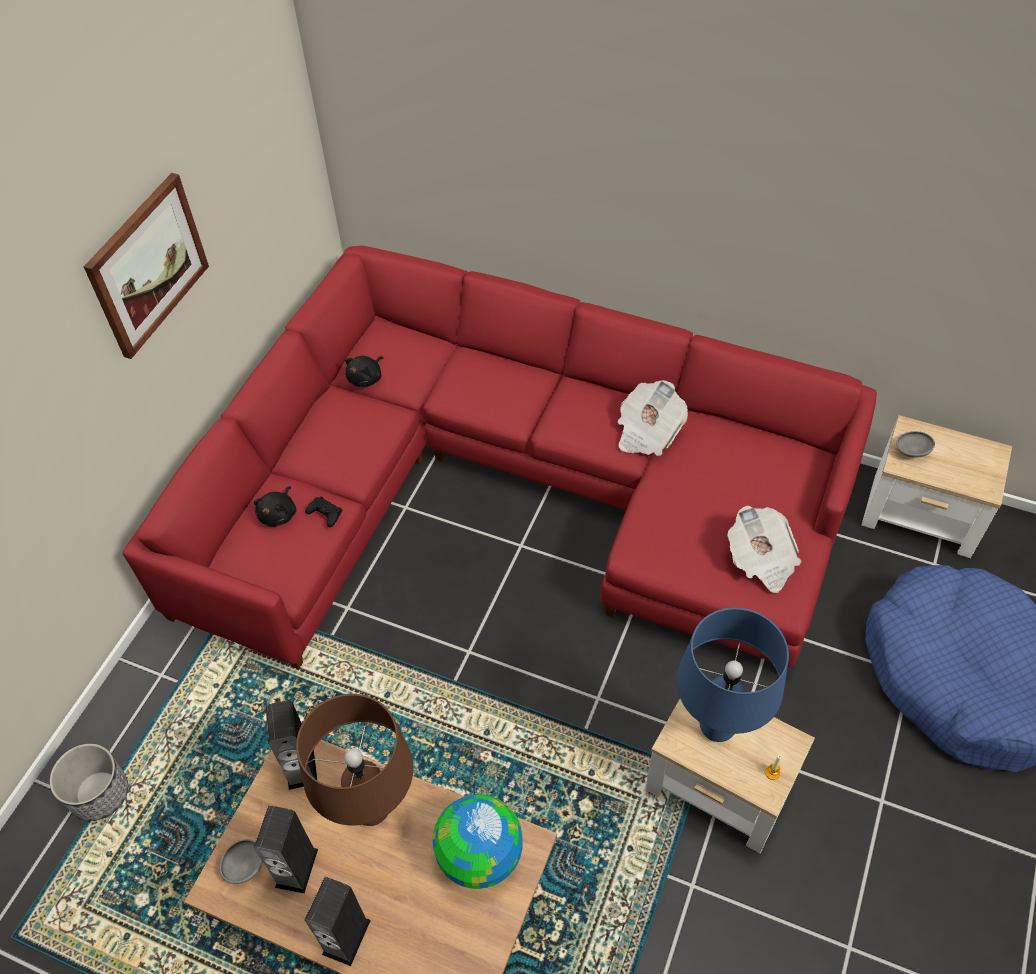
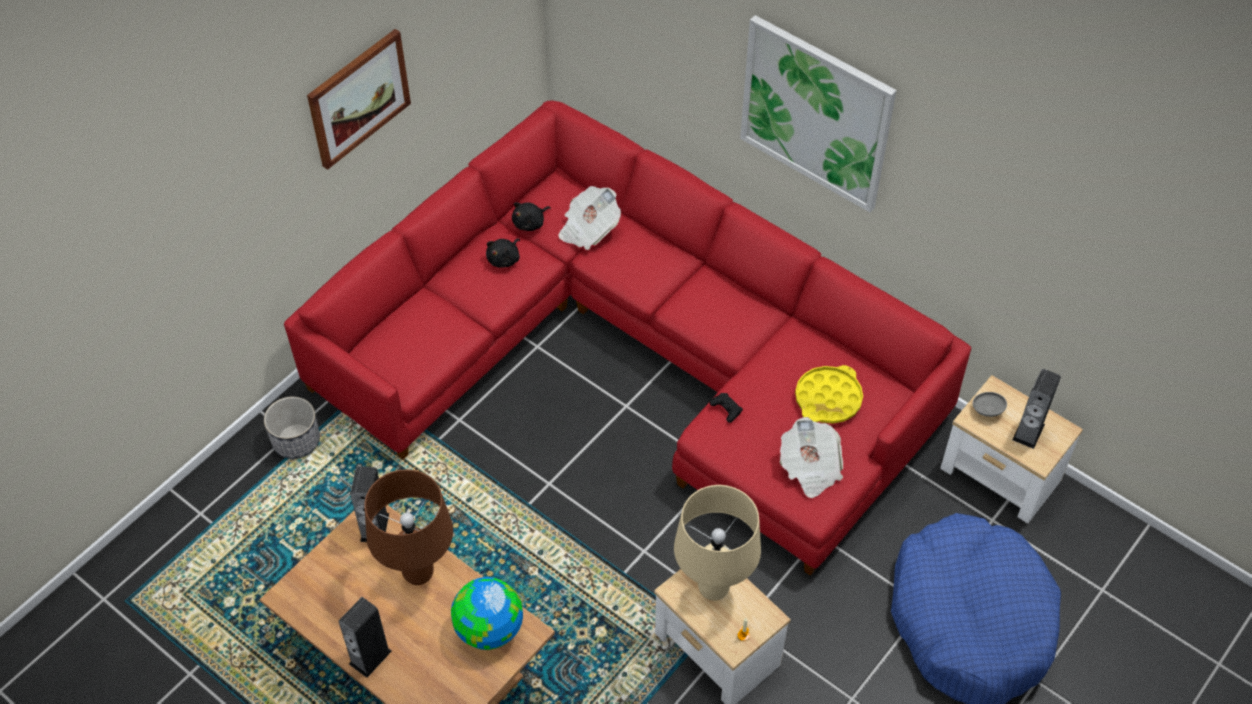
camera: 15 degrees right, 0 degrees up
planter [50,744,128,821] -> planter moved to [264,397,320,459]
grey bowl [220,839,263,884] -> none
black plush toy [254,486,297,527] -> black plush toy moved to [486,238,520,268]
speaker [254,806,318,894] -> speaker moved to [1012,369,1061,449]
black game controller [305,497,342,527] -> black game controller moved to [710,393,743,423]
newspaper [618,380,688,456] -> newspaper moved to [558,186,621,250]
blue table lamp [677,608,789,742] -> beige table lamp [674,485,761,601]
none -> picture [740,15,897,212]
none -> yellow tray [795,365,863,423]

